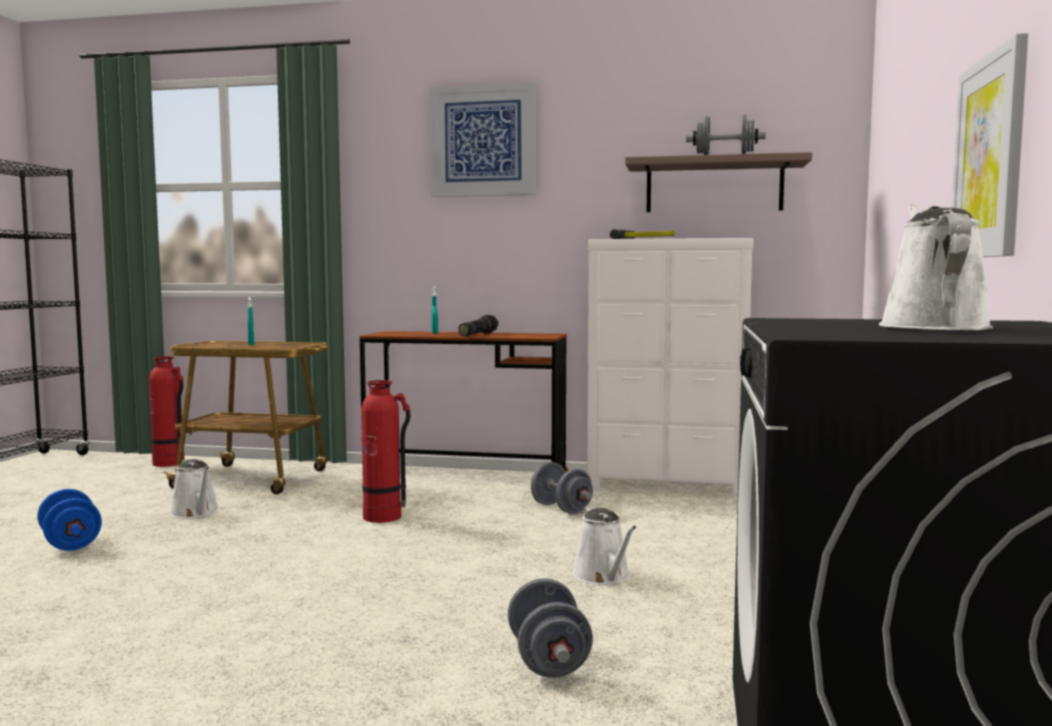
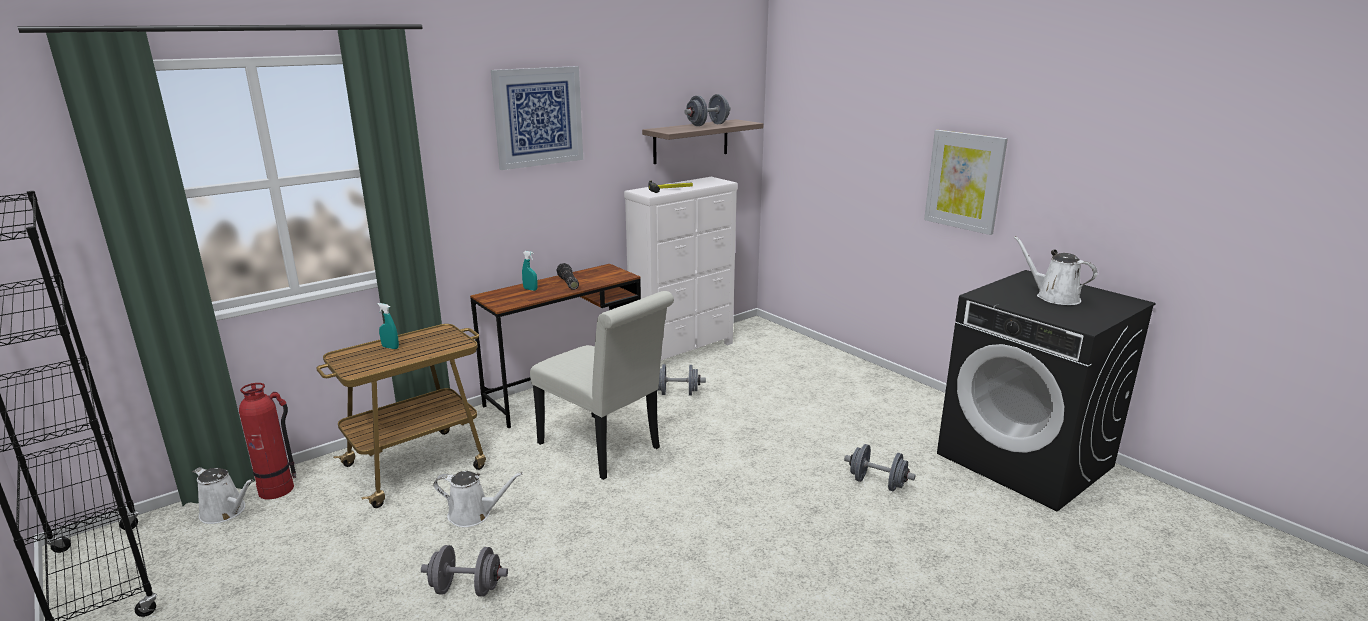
camera: 50 degrees left, 15 degrees up
blue dumbbell [37,489,102,551] -> grey dumbbell [421,545,508,597]
fire extinguisher [361,380,410,523] -> white chair [530,291,674,480]
white watering can [572,506,637,585] -> white watering can moved to [192,467,254,524]

